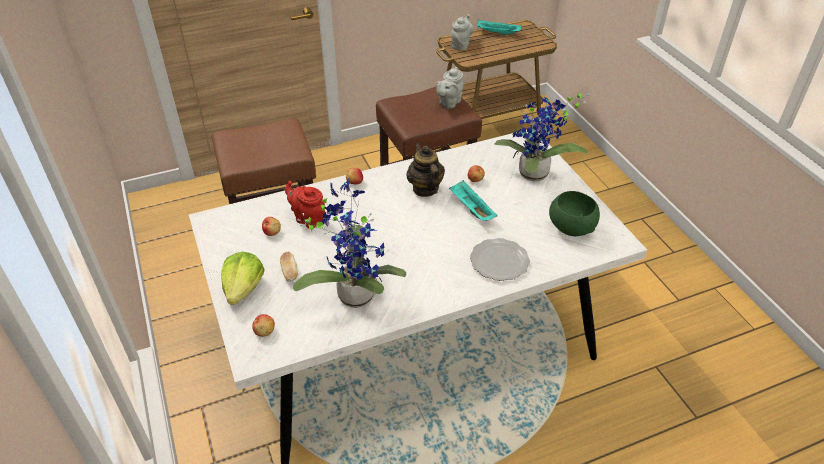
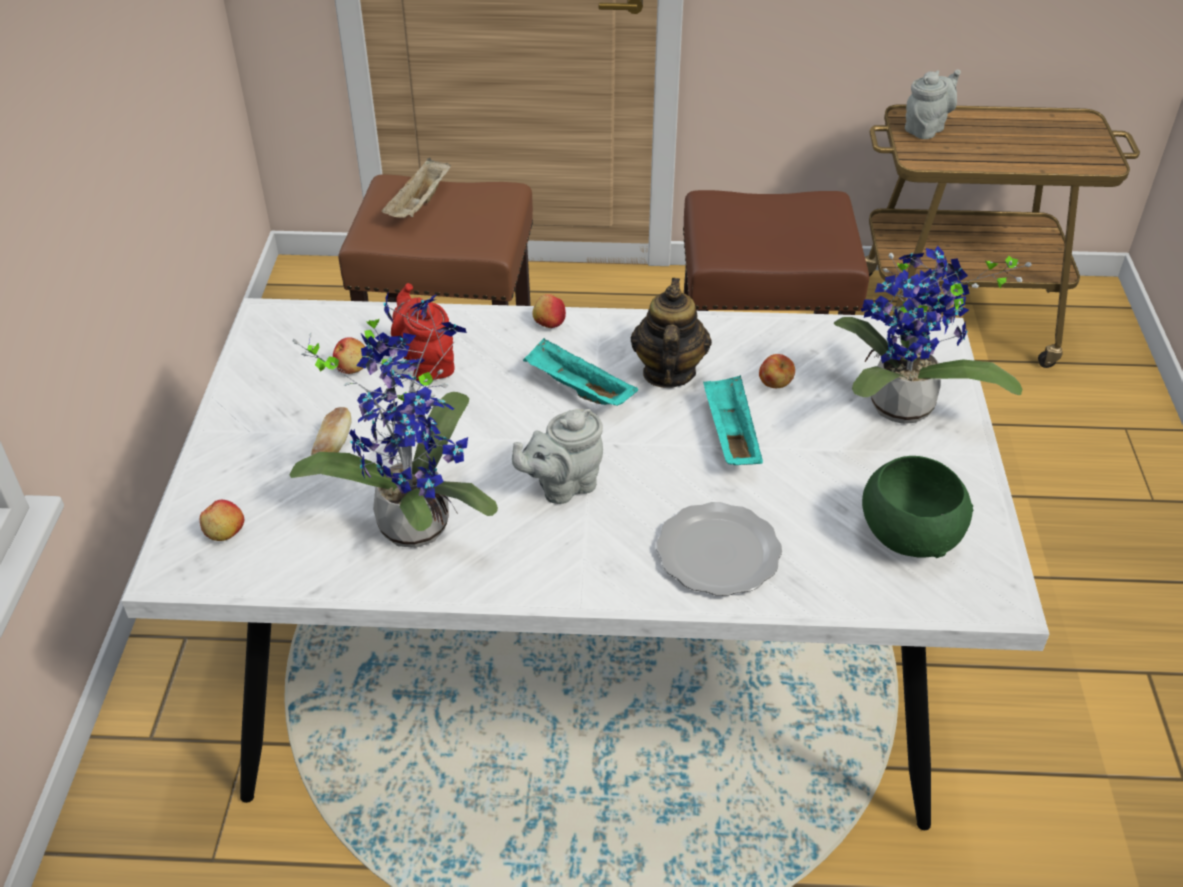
camera: 25 degrees right, 0 degrees up
lettuce [221,252,265,305] -> none
grey teapot [436,67,463,109] -> grey teapot moved to [512,409,603,504]
turquoise tray [477,20,522,35] -> turquoise tray moved to [523,338,638,406]
none -> beige tray [382,158,451,218]

